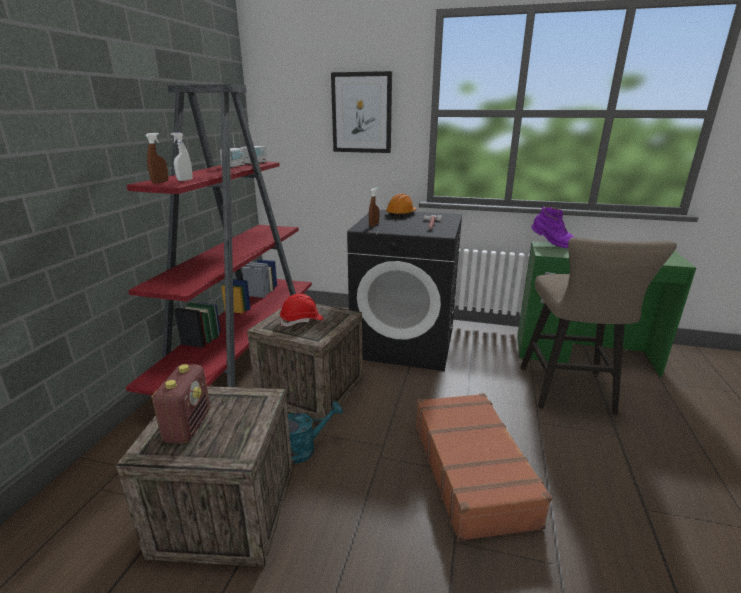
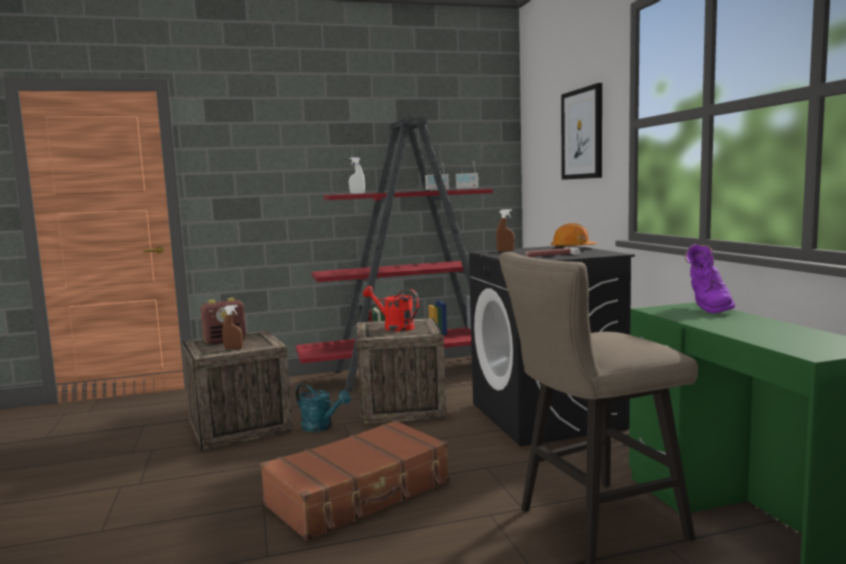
camera: 60 degrees right, 15 degrees down
brown spray bottle [146,133,169,184] -> brown spray bottle moved to [222,305,243,349]
red hard hat [280,294,324,327] -> red watering can [363,286,419,331]

